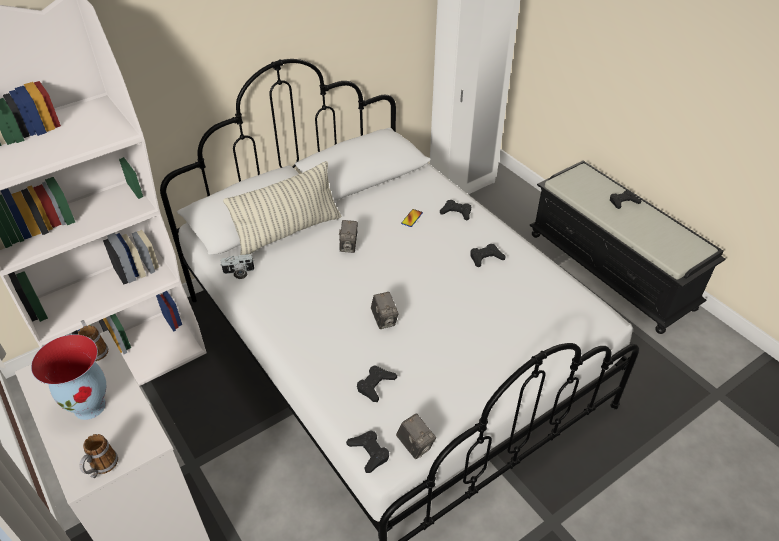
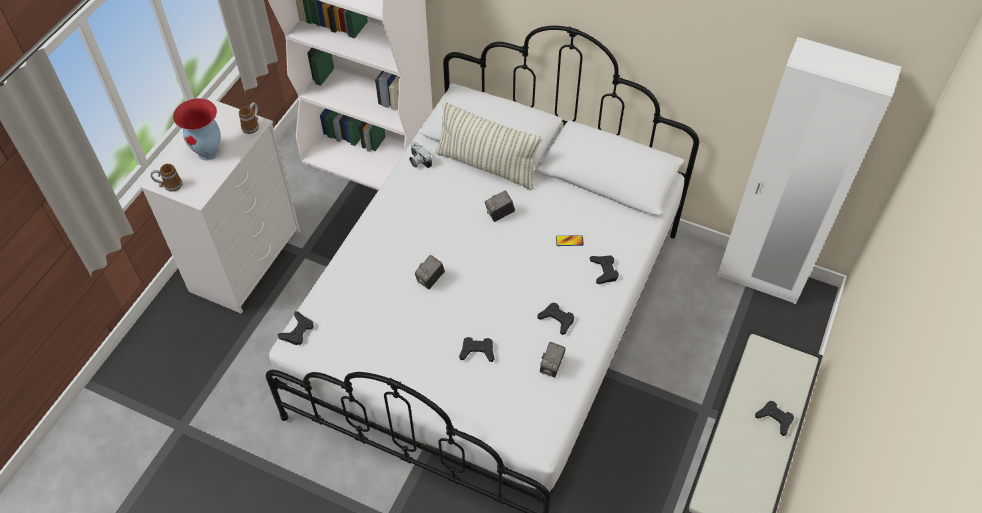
camera: 60 degrees right, 10 degrees up
black game controller [357,366,397,402] -> black game controller moved to [459,337,495,362]
camera [396,413,436,459] -> camera moved to [540,342,565,377]

